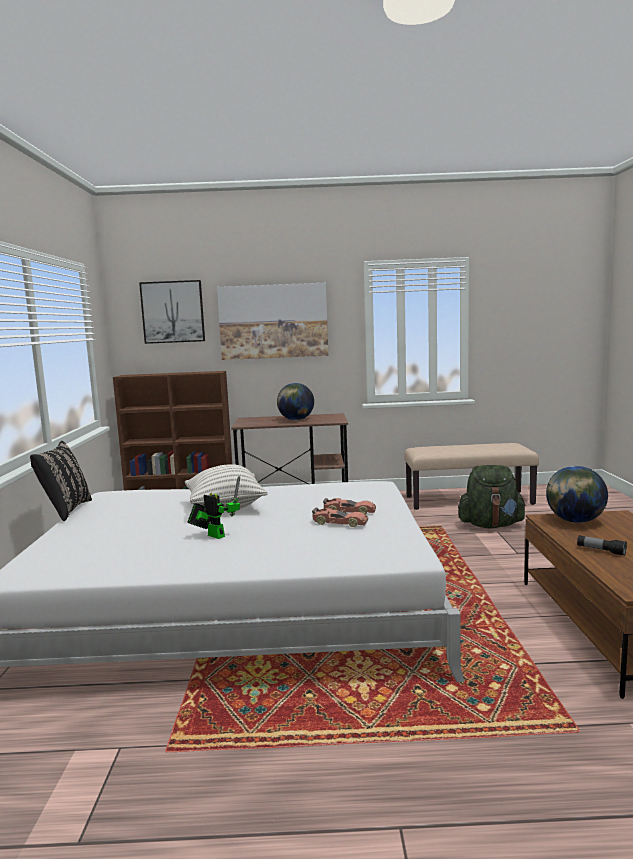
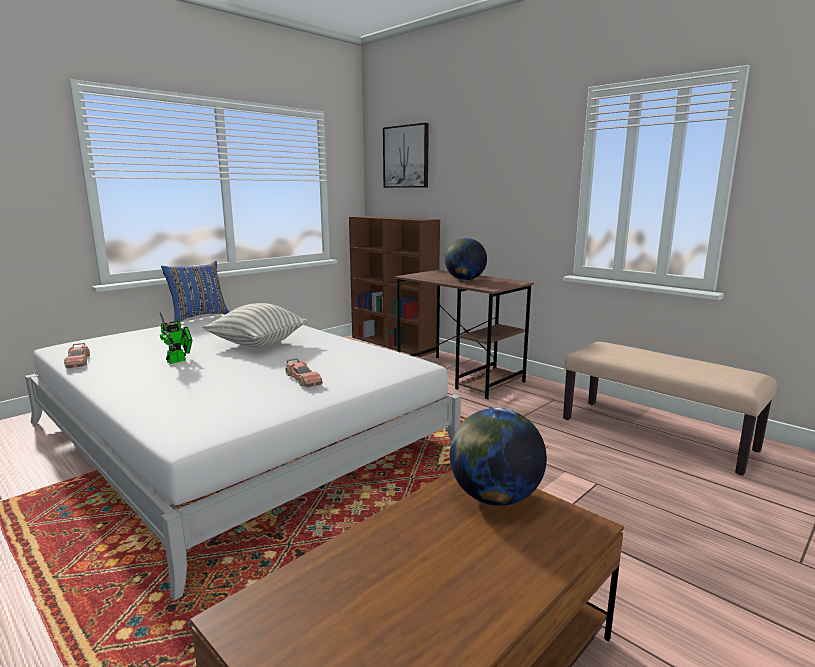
camera: 45 degrees right, 5 degrees up
black pillow [30,441,92,521] -> blue pillow [161,261,229,321]
toy robot [188,476,240,539] -> toy robot turned 45 degrees clockwise [160,312,192,364]
picture [217,283,328,360] -> none
toy car [312,508,368,527] -> toy car moved to [64,343,90,368]
green backpack [458,465,526,528] -> none
flashlight [577,535,627,556] -> none

